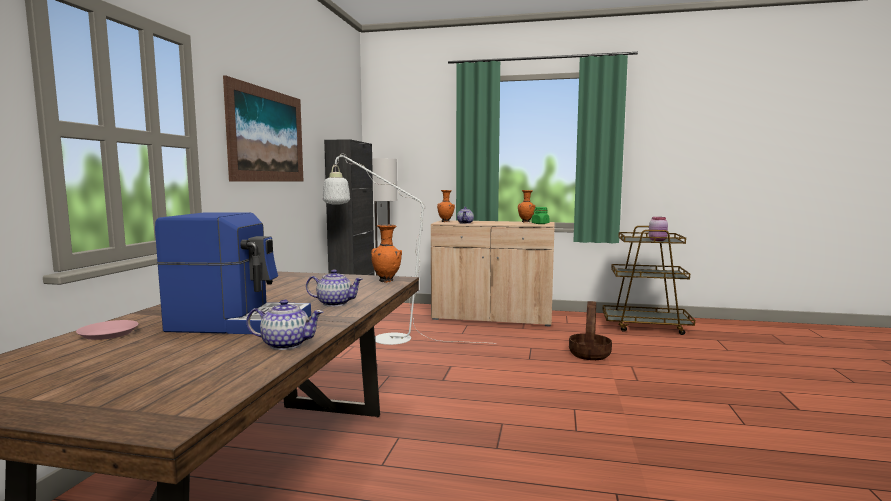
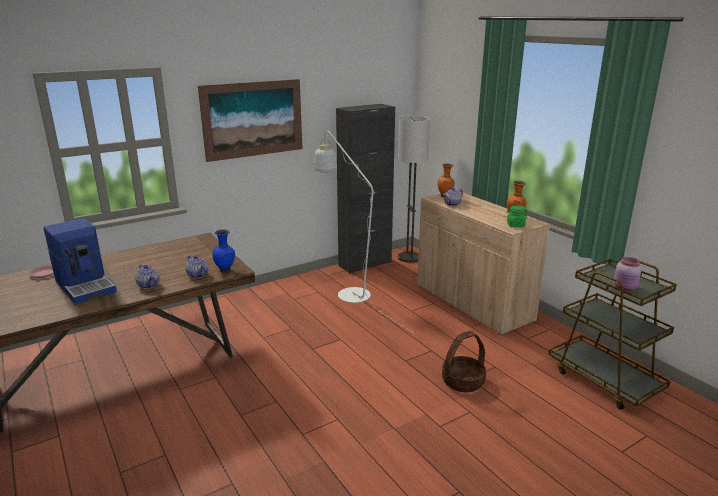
camera: 45 degrees right, 15 degrees up
teapot [246,299,323,350] -> teapot moved to [185,255,209,278]
orange vase [371,224,402,283] -> blue vase [212,229,235,273]

